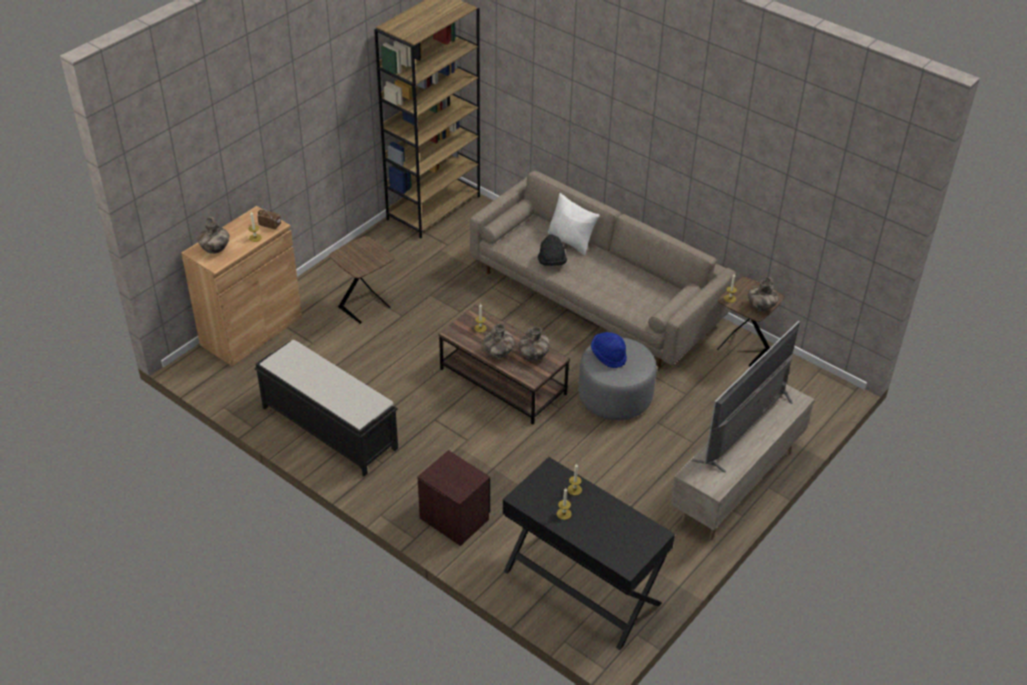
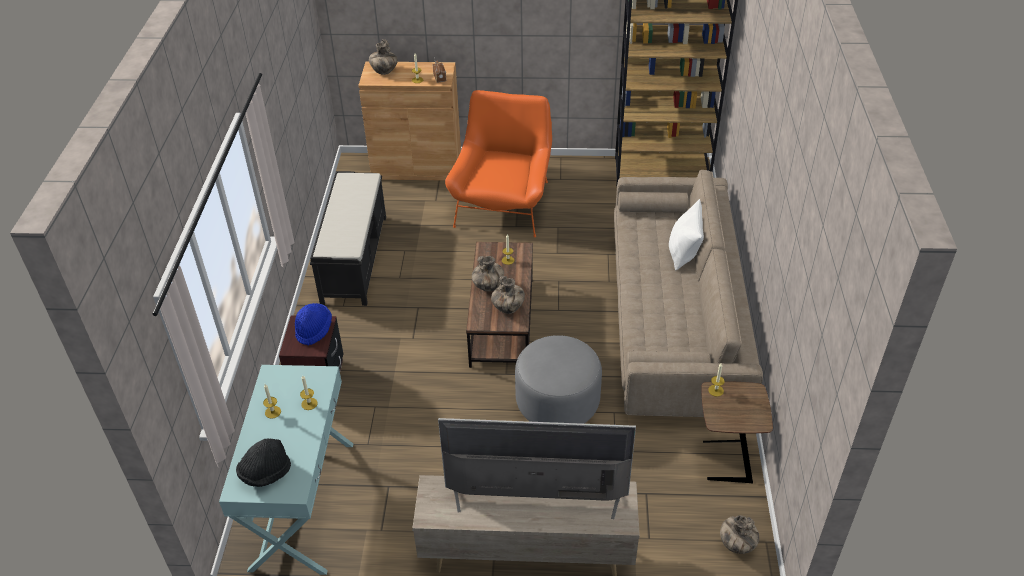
camera: 55 degrees right, 0 degrees up
brown side table [329,236,394,324] -> orange armchair [445,90,552,237]
black console table [503,457,675,650] -> turquoise console table [219,365,353,575]
black hat [538,235,567,266] -> black hat moved to [236,438,291,487]
blue hat [591,332,627,368] -> blue hat moved to [295,303,332,345]
vase [748,277,779,312] -> vase moved to [720,515,759,554]

